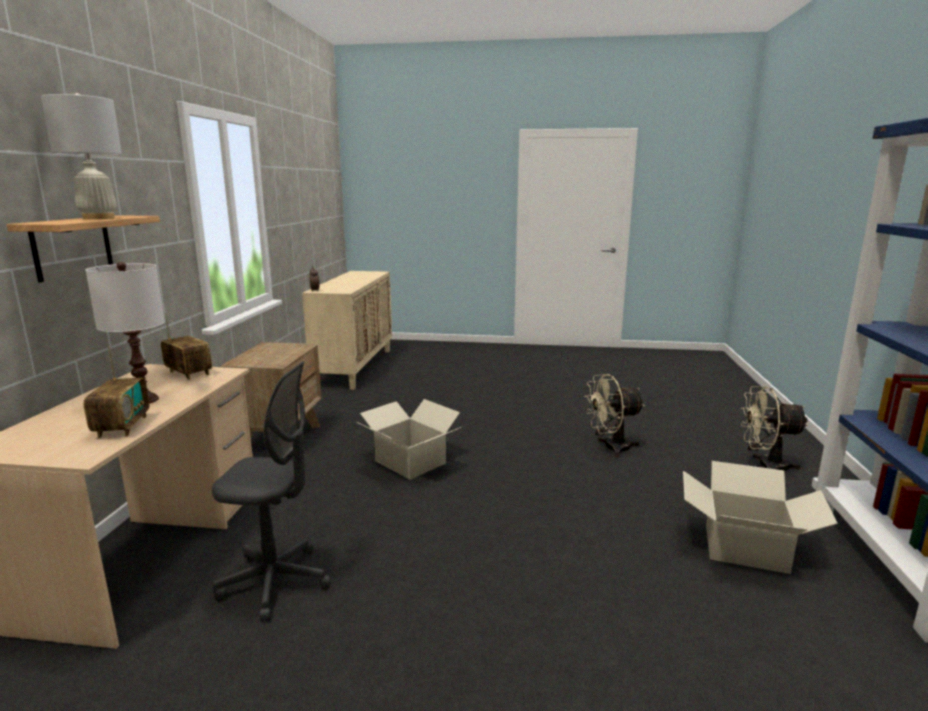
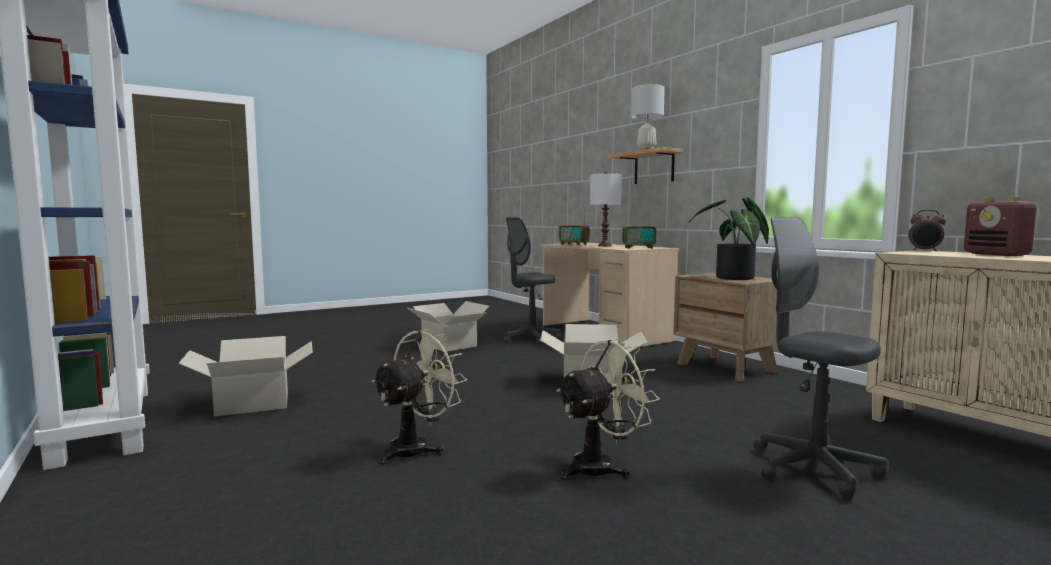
camera: 140 degrees right, 10 degrees down
beige fan [741,386,809,471] -> beige fan moved to [556,339,660,480]
none -> cardboard box [407,301,489,352]
none -> potted plant [689,198,769,280]
none -> grey office chair [754,218,887,501]
none -> radio [964,197,1037,256]

